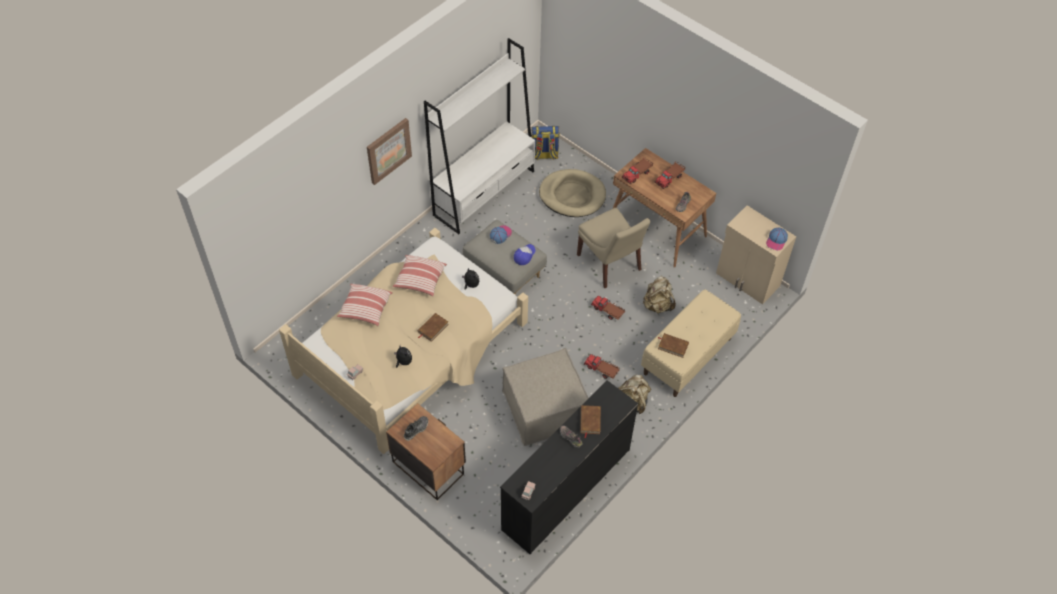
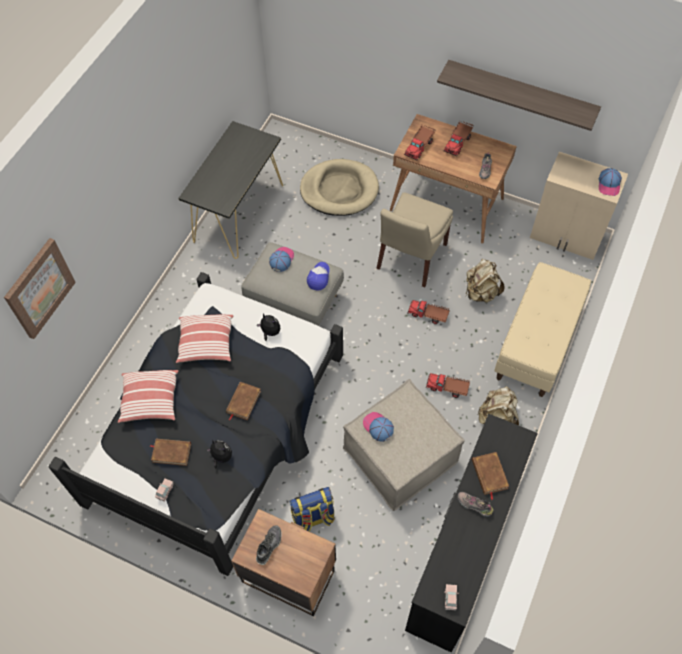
camera: 15 degrees left, 5 degrees up
beige bed [279,228,528,454] -> black bed [48,272,343,576]
picture [367,118,412,185] -> picture moved to [4,238,76,339]
white bookcase [424,38,535,234] -> black console table [178,121,283,259]
backpack [531,126,560,160] -> backpack moved to [289,487,335,531]
beige chair [577,208,650,288] -> beige chair turned 75 degrees clockwise [376,192,453,287]
brown book [658,333,689,358] -> brown book moved to [150,439,191,466]
none -> cap [363,412,394,442]
none -> shelf [437,60,601,131]

